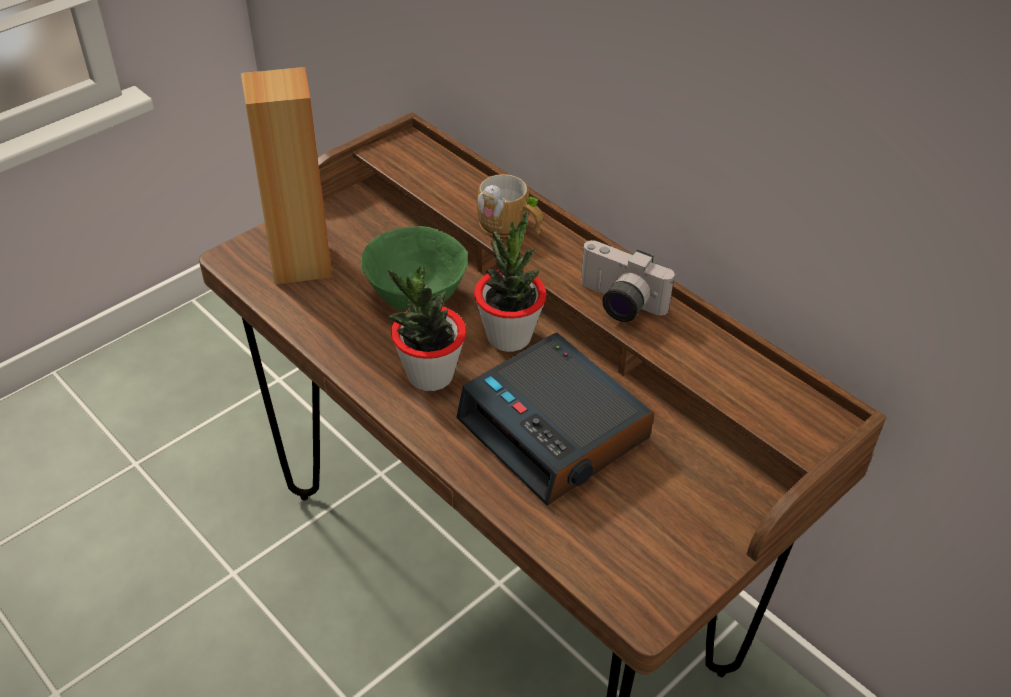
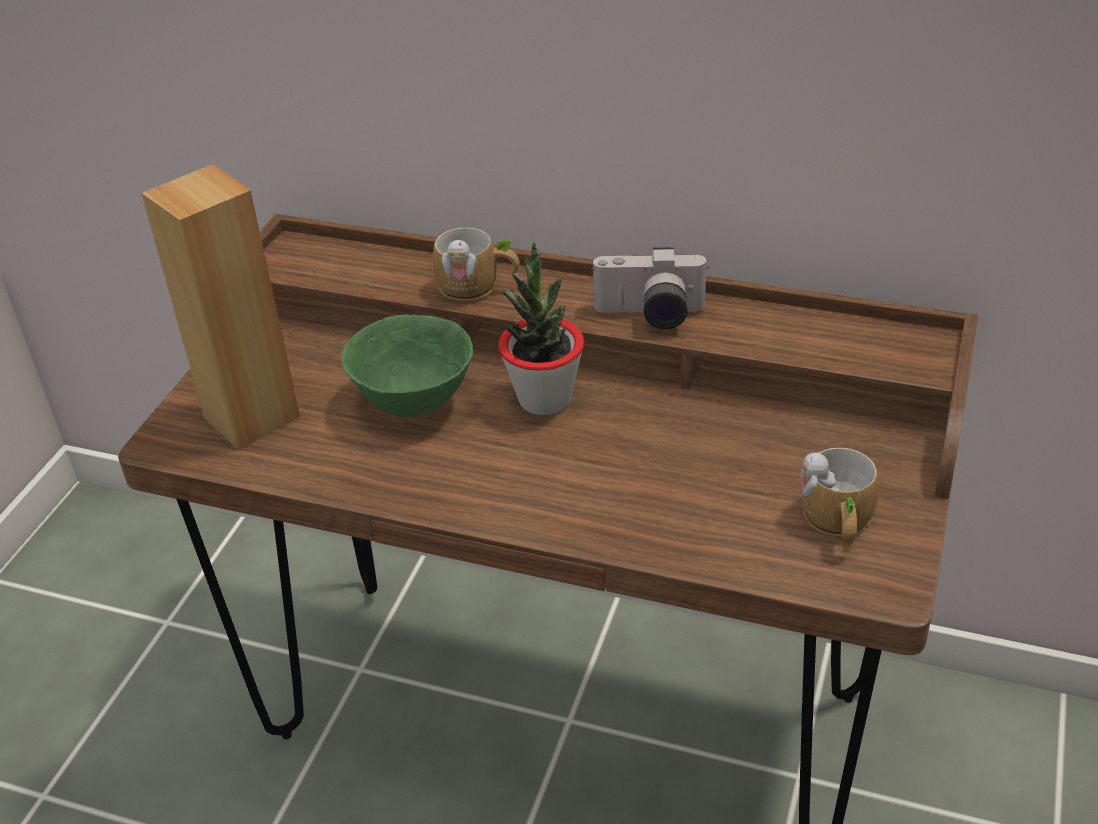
camera: 25 degrees left, 5 degrees down
potted plant [388,266,466,391] -> none
alarm clock [456,333,654,506] -> none
none -> mug [800,447,879,551]

